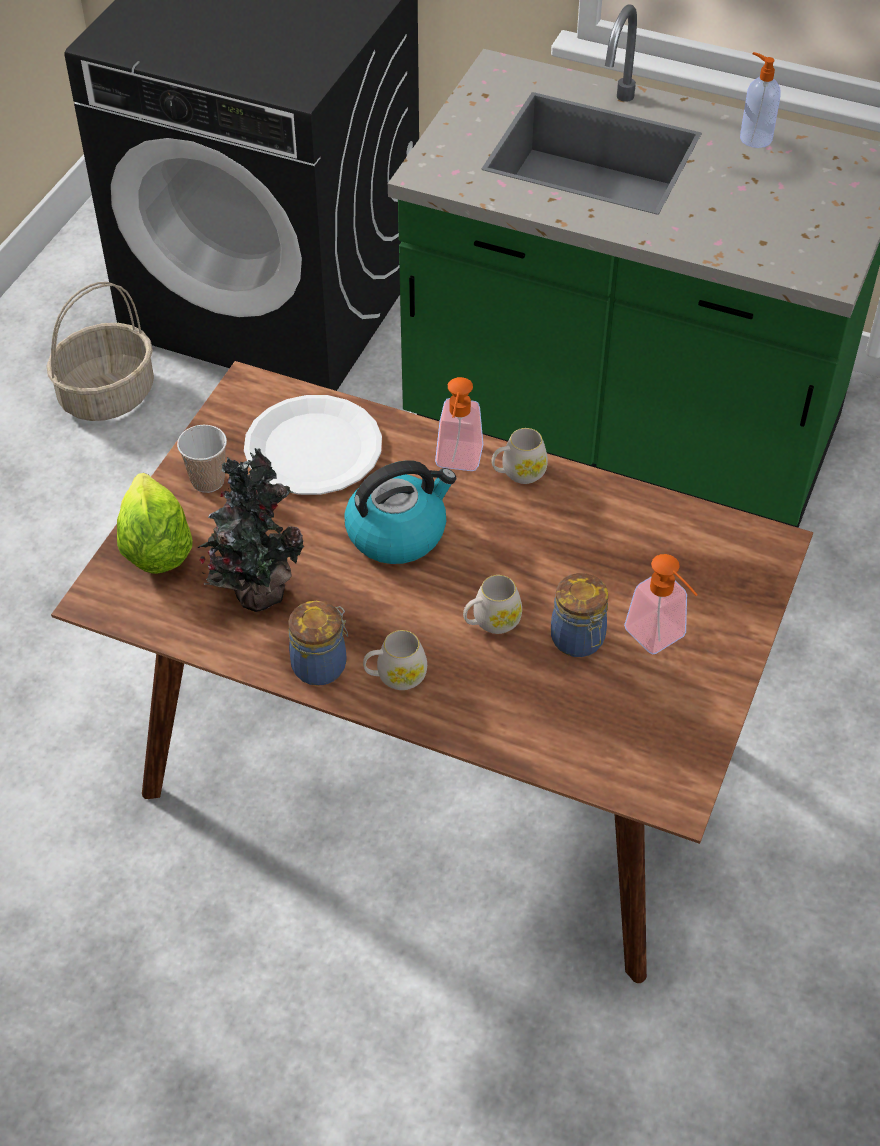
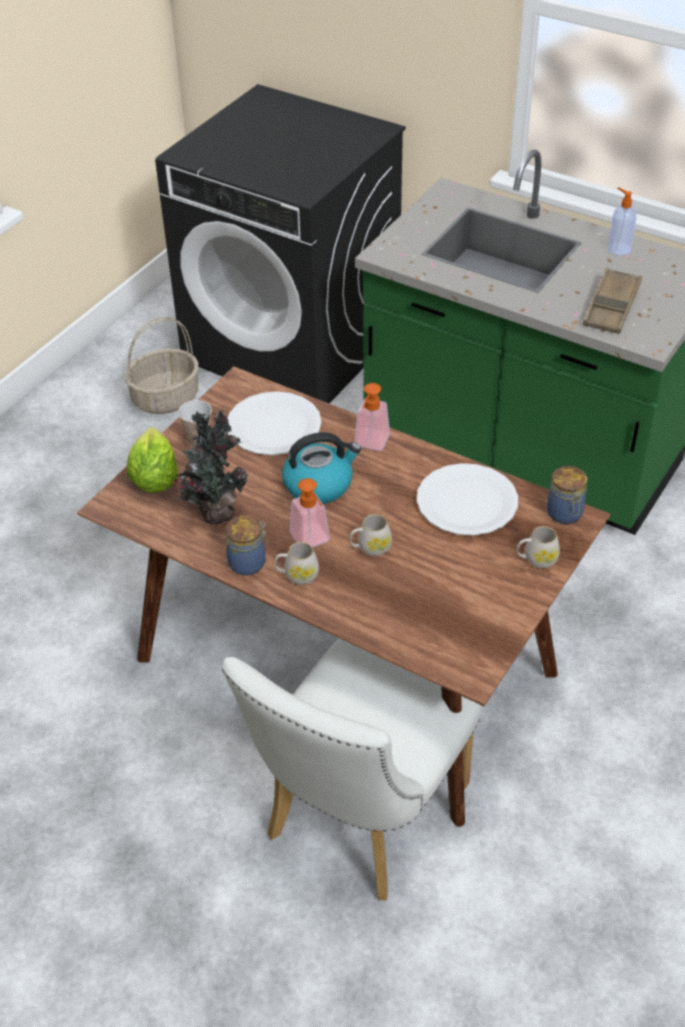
camera: 10 degrees right, 5 degrees down
white mug [491,428,548,484] -> white mug moved to [517,526,560,568]
jar [551,573,608,657] -> jar moved to [546,466,587,524]
soap dispenser [624,554,698,655] -> soap dispenser moved to [290,478,330,547]
none -> white chair [222,638,481,900]
none -> white plate [417,463,518,536]
none -> brown tray [583,268,642,334]

